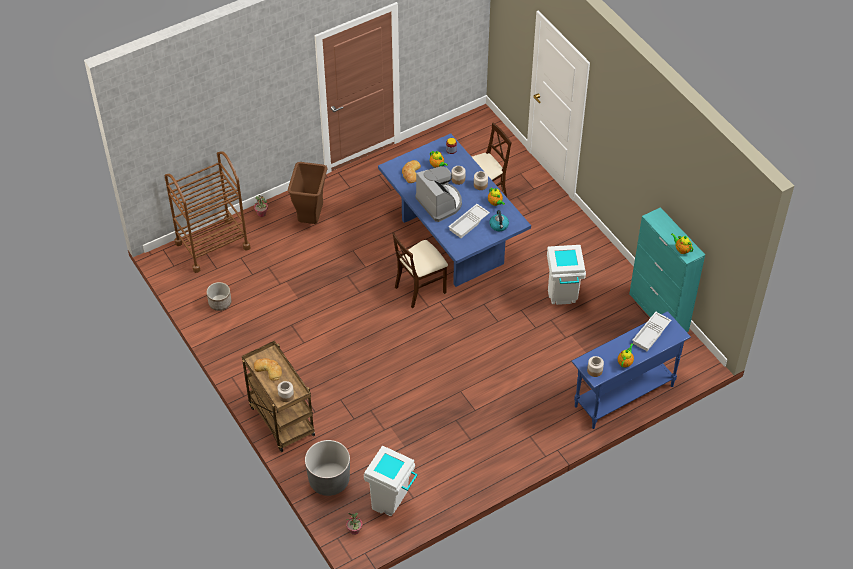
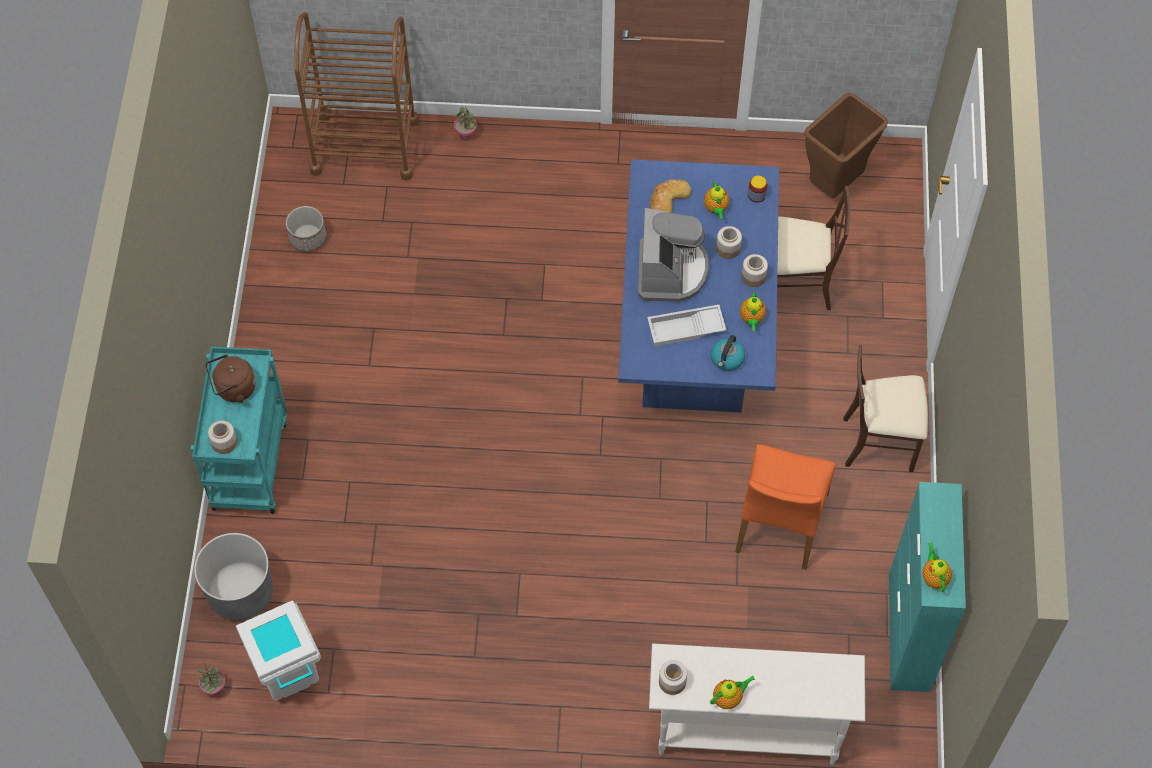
camera: 35 degrees right, 10 degrees up
brown cart [242,341,315,452] -> turquoise cart [191,347,287,514]
bread [254,358,282,381] -> brown kettle [205,354,256,403]
brown trash can [288,162,327,224] -> brown trash can moved to [804,93,888,198]
beige chair [392,232,448,308] -> beige chair moved to [843,345,928,472]
white trash can [547,245,586,305] -> orange chair [736,444,835,570]
blue console table [571,311,691,429] -> white console table [649,643,865,765]
white tray [632,312,671,351] -> none

